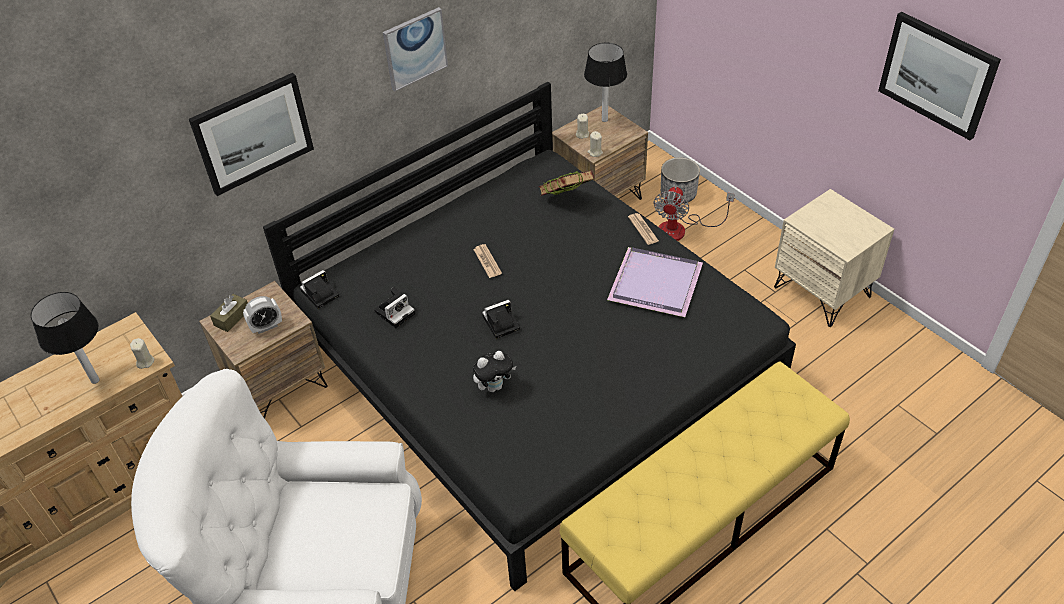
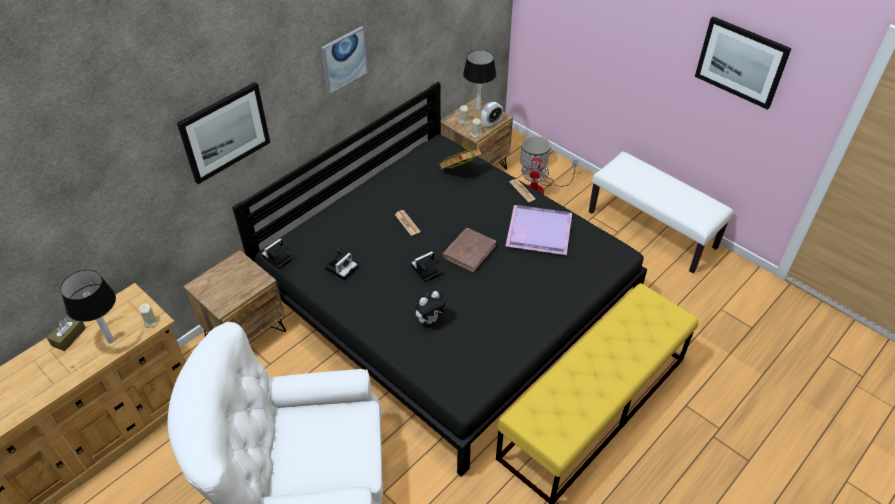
camera: 10 degrees left, 0 degrees up
brown tissue box [210,294,248,332] -> brown tissue box moved to [47,316,86,351]
alarm clock [243,296,282,334] -> alarm clock moved to [481,102,503,128]
beige nightstand [774,189,894,327] -> white bench [589,152,733,273]
none -> brown book [442,228,496,273]

